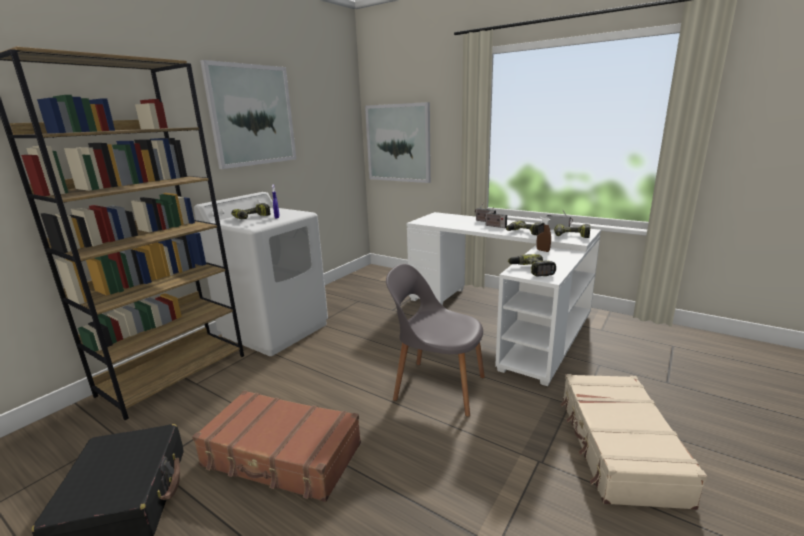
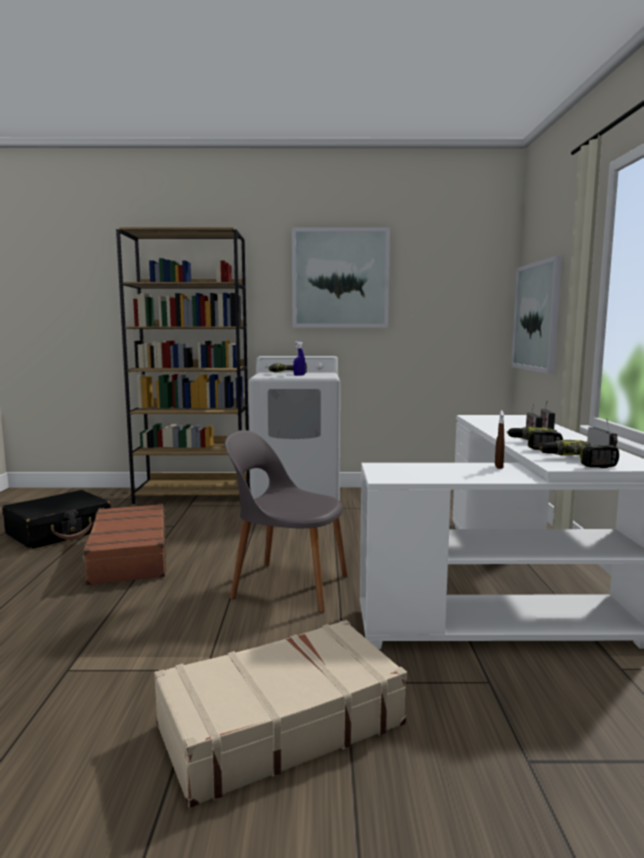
camera: 55 degrees right, 10 degrees down
grey chair [386,264,485,417] -> grey chair turned 60 degrees counterclockwise [225,430,348,613]
power drill [508,254,556,276] -> none

